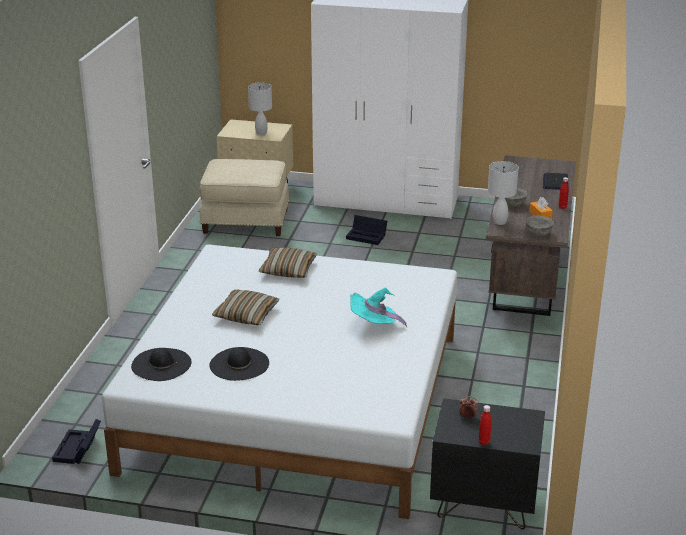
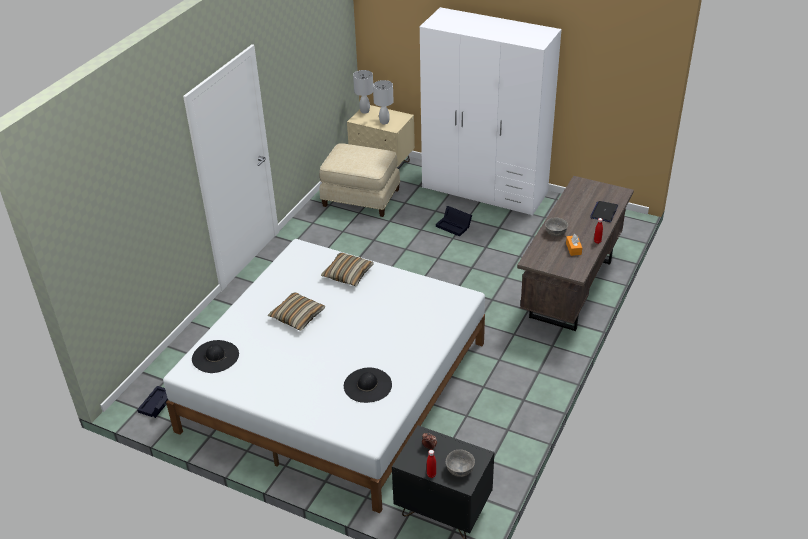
camera: 15 degrees right, 10 degrees up
black hat [209,347,269,381] -> black hat moved to [344,367,392,403]
turquoise hat [350,287,407,327] -> none
white table lamp [488,161,519,225] -> white table lamp moved to [353,70,373,114]
grey bowl [526,216,554,236] -> grey bowl moved to [446,450,475,477]

